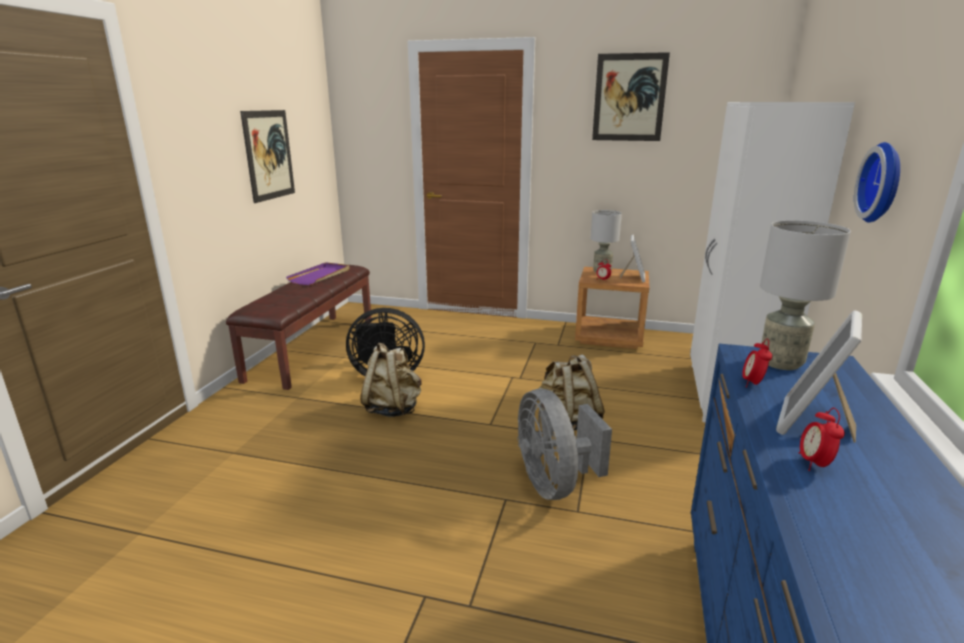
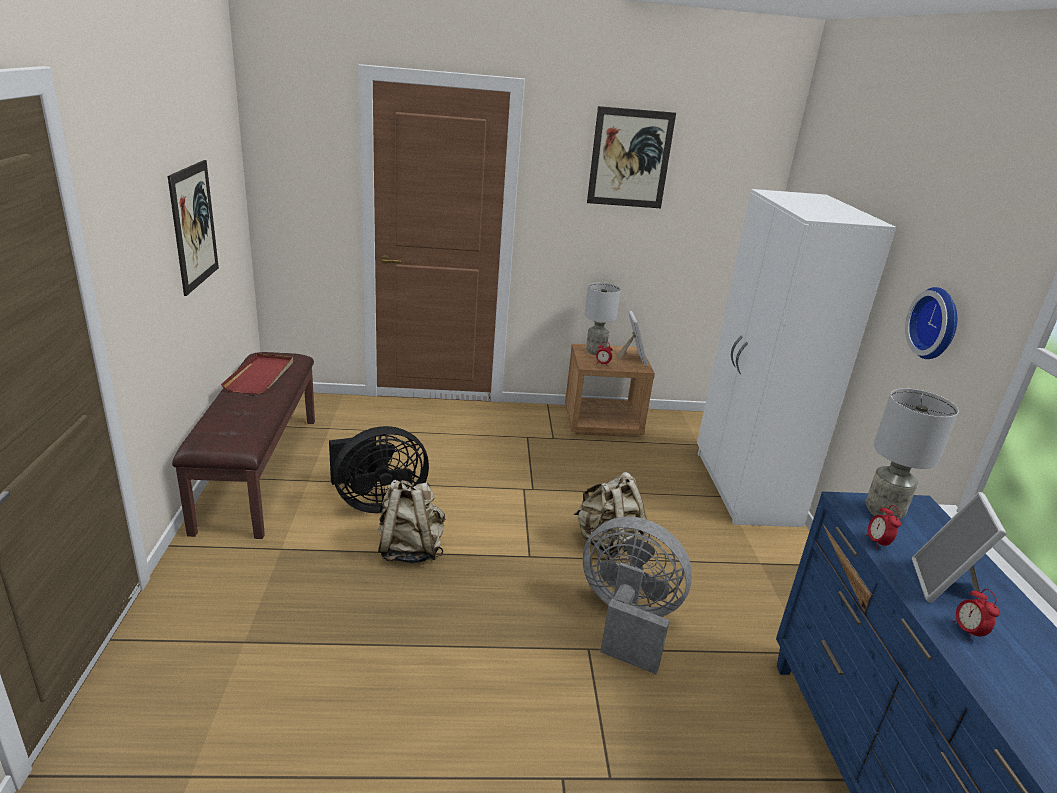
camera: 20 degrees left, 5 degrees up
purple tray [286,262,350,285] -> red tray [221,353,293,394]
grey fan [517,389,612,500] -> grey fan turned 150 degrees clockwise [583,516,692,674]

